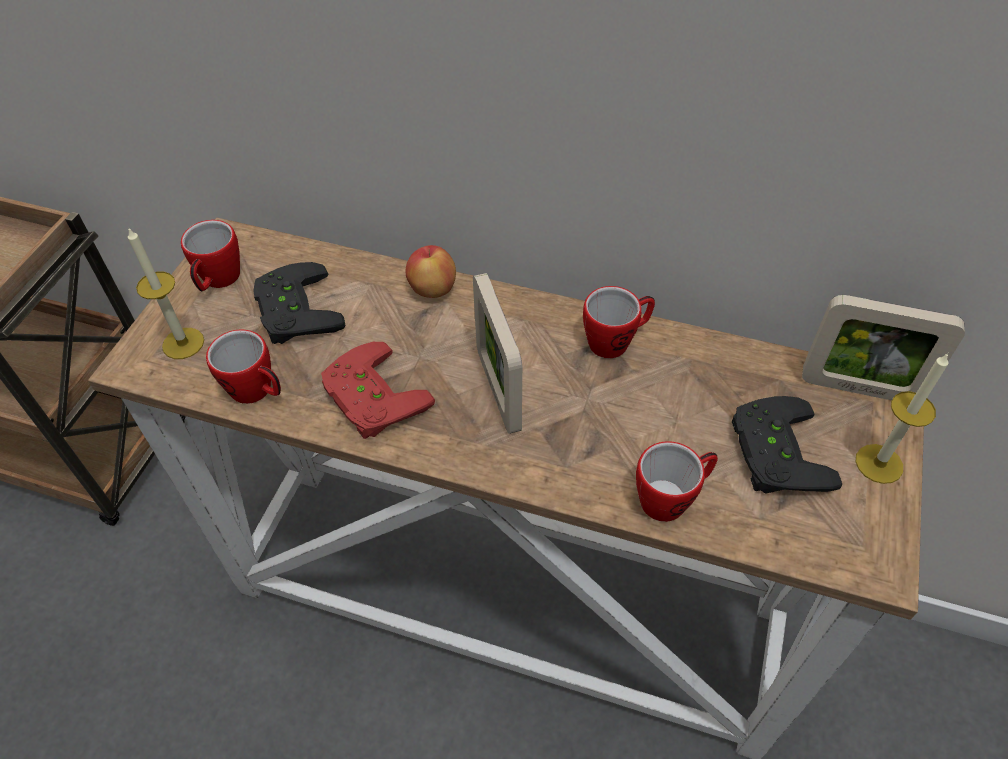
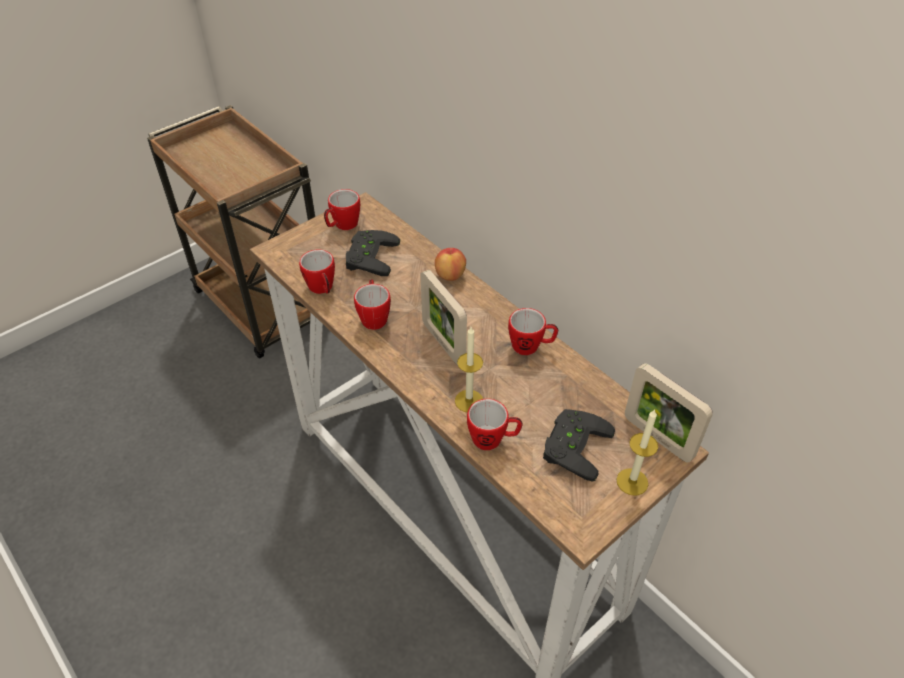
camera: 30 degrees right, 5 degrees down
candle [128,227,204,359] -> candle moved to [455,327,483,412]
red game controller [321,342,435,439] -> mug [354,279,391,330]
picture frame [473,273,522,434] -> picture frame turned 45 degrees counterclockwise [421,270,467,365]

